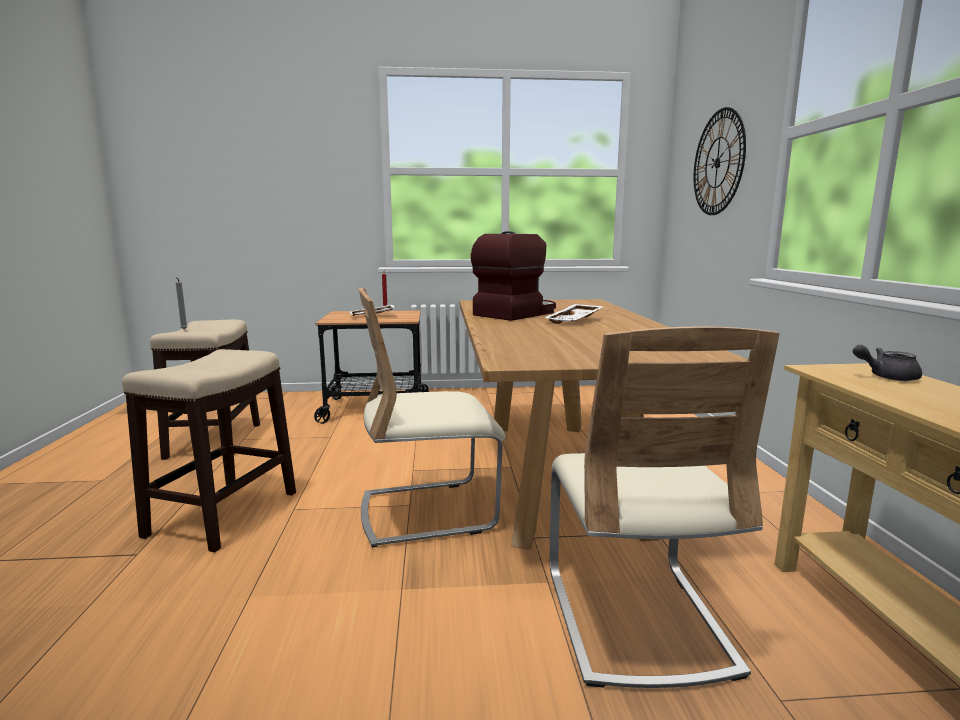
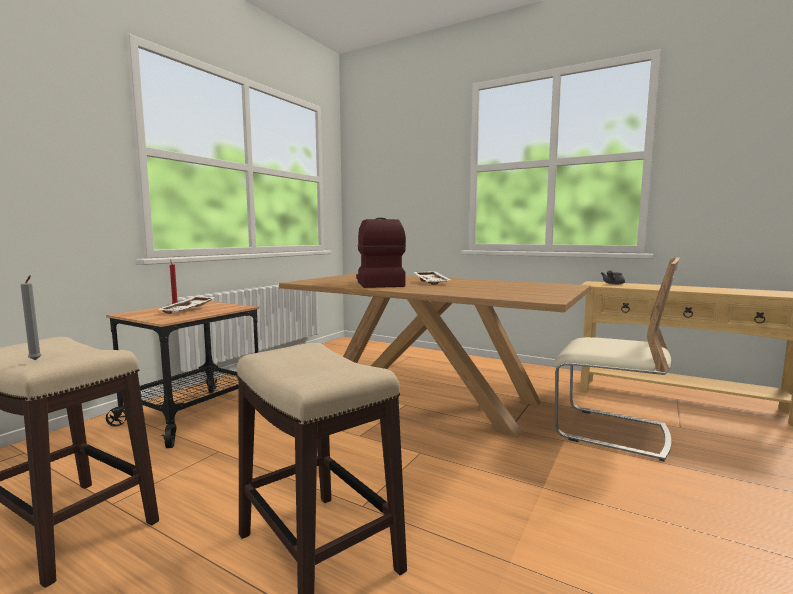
camera: 55 degrees left, 5 degrees down
beige chair [359,288,506,548] -> none
wall clock [694,107,746,215] -> none

